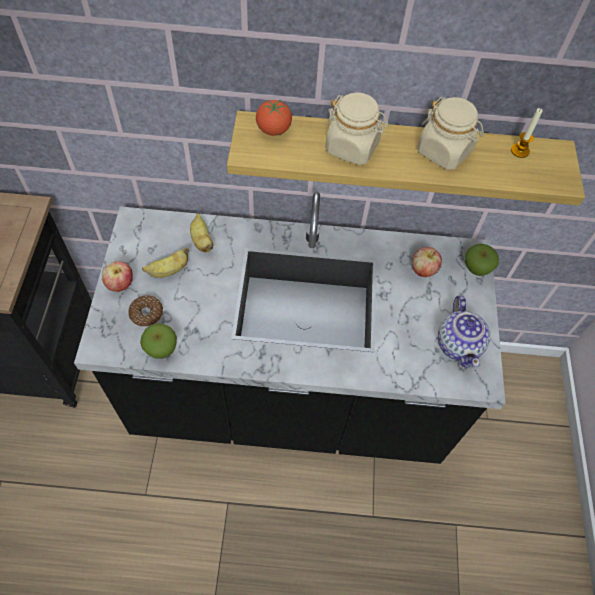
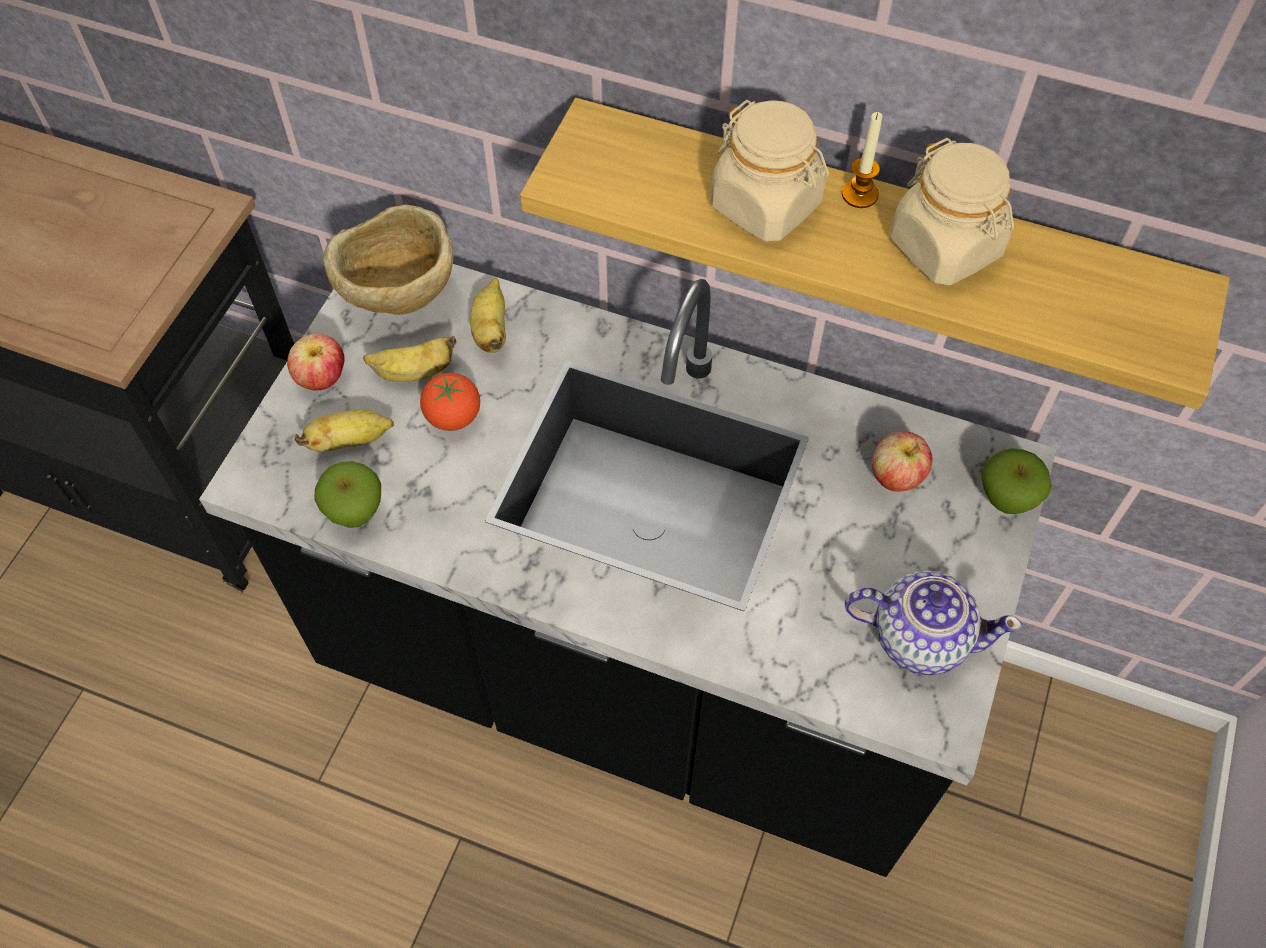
camera: 20 degrees right, 0 degrees up
donut [128,295,163,327] -> banana [295,409,394,452]
tomato [256,100,292,136] -> tomato moved to [420,373,480,431]
teapot [438,296,490,368] -> teapot turned 90 degrees counterclockwise [845,571,1022,675]
candle [511,108,543,158] -> candle moved to [842,112,882,208]
none -> beige bowl [324,204,454,315]

